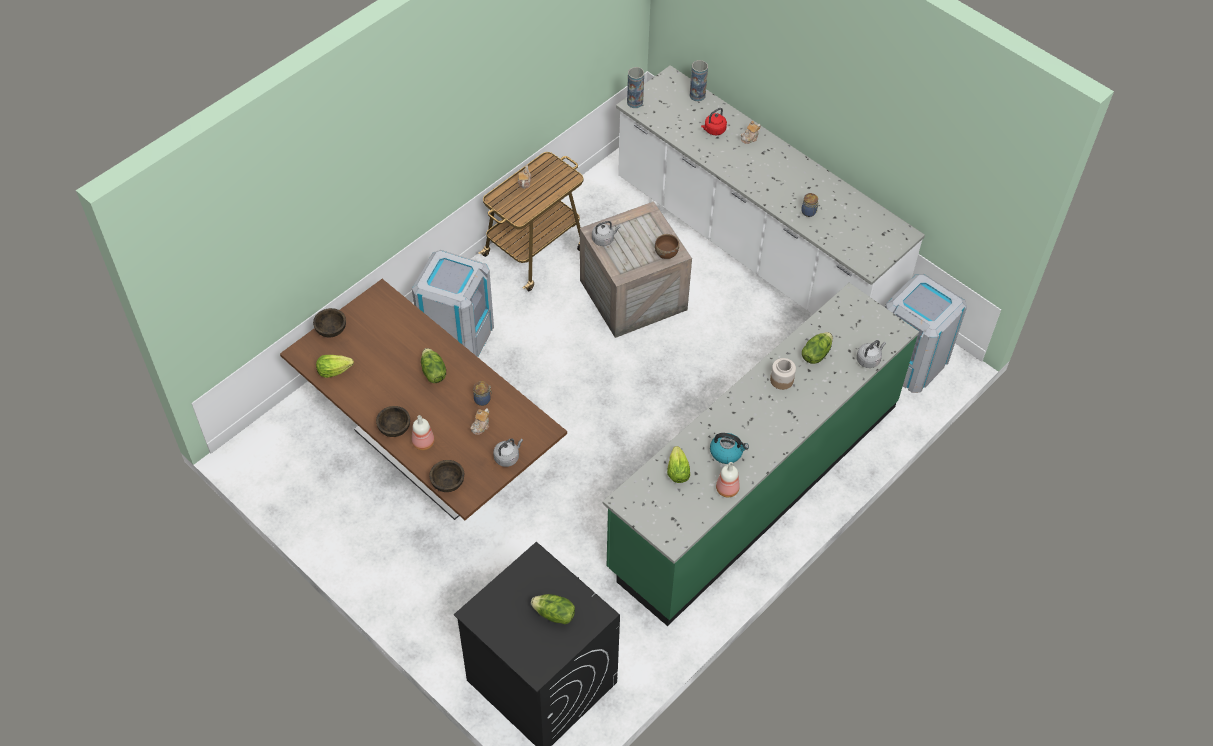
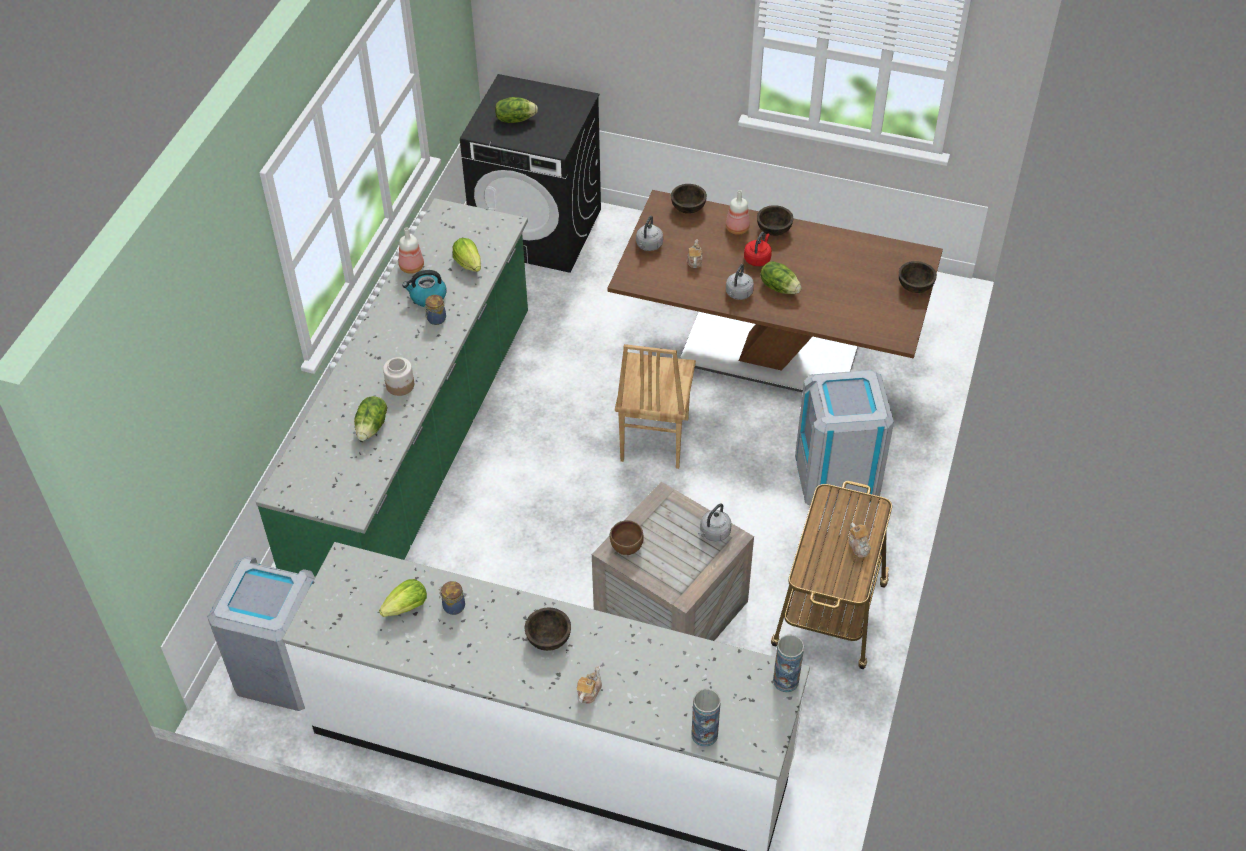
camera: 155 degrees right, 5 degrees down
lettuce [316,355,354,378] -> lettuce moved to [379,579,427,617]
jar [473,381,492,406] -> jar moved to [424,295,446,325]
red kettle [701,108,727,135] -> red kettle moved to [744,232,772,266]
grey kettle [856,340,886,368] -> grey kettle moved to [726,264,754,300]
none -> brown bowl [525,608,571,651]
none -> brown chair [615,344,696,469]

